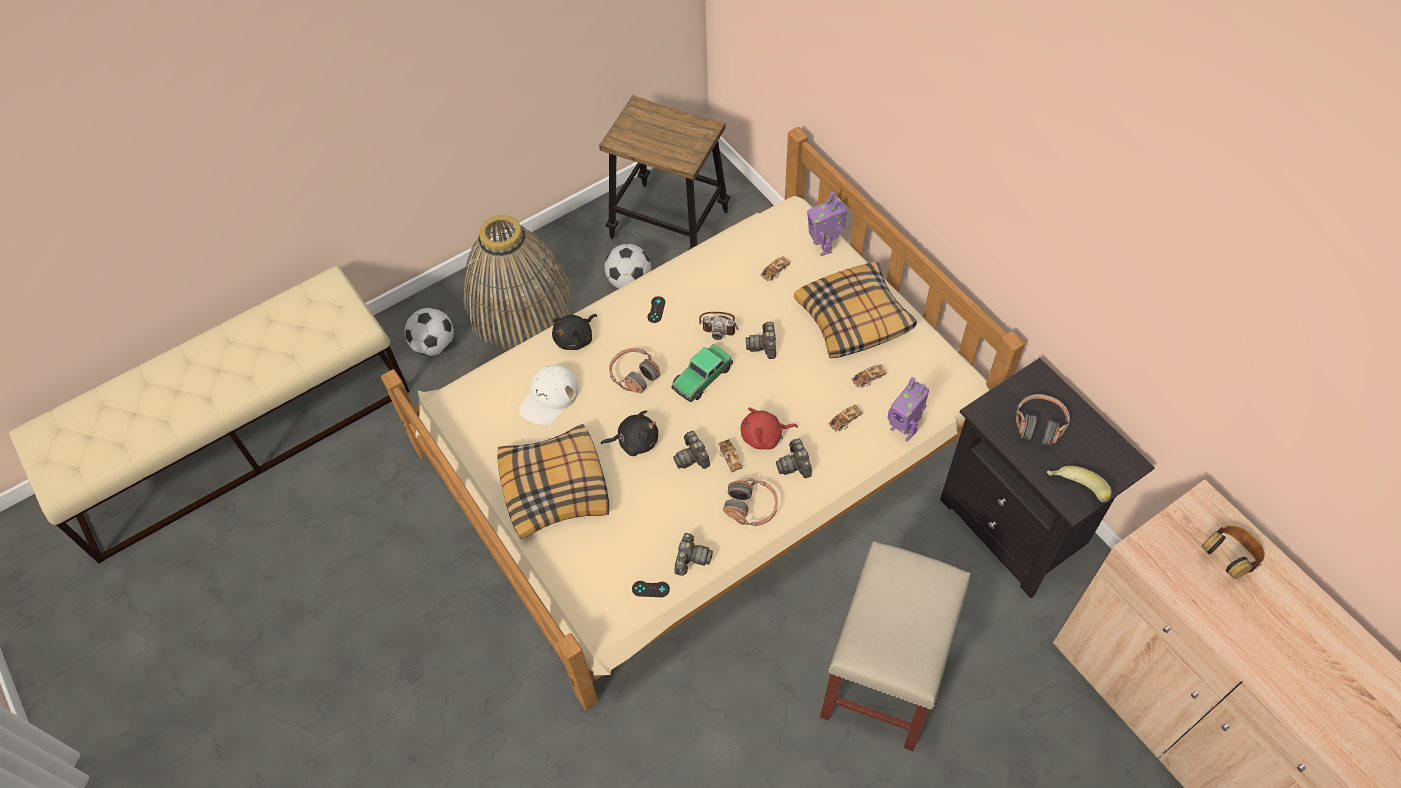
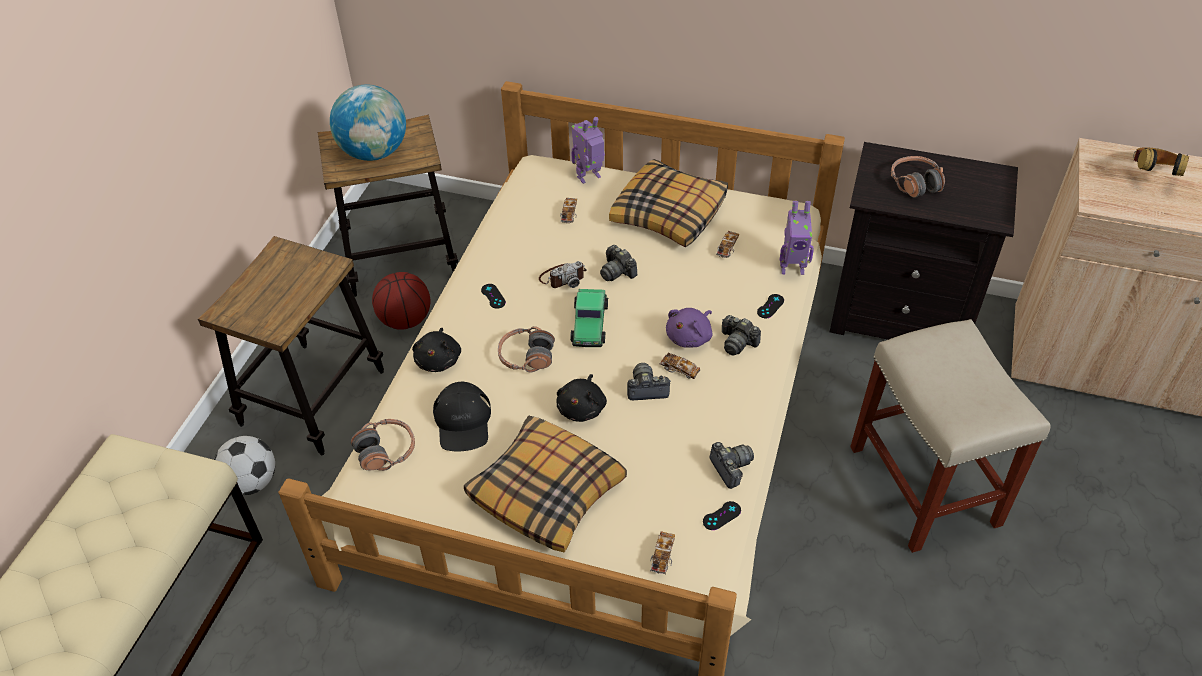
camera: 40 degrees left, 10 degrees down
basket [463,215,574,349] -> stool [198,236,384,455]
white cap [519,365,579,425] -> black cap [433,382,491,452]
black plush toy [601,410,658,456] -> black plush toy turned 150 degrees clockwise [556,374,607,422]
football [604,244,651,289] -> basketball [372,272,430,330]
camera [673,431,710,469] -> camera turned 150 degrees clockwise [627,363,671,400]
headphones [723,478,778,526] -> headphones moved to [351,419,415,471]
red plush toy [741,408,798,449] -> purple plush toy [666,308,713,347]
toy robot [807,191,847,256] -> toy robot turned 120 degrees clockwise [571,117,605,184]
toy car [828,405,863,431] -> toy car moved to [650,531,675,575]
banana [1047,466,1112,502] -> none
none -> globe [330,85,406,161]
none -> black game controller [757,294,784,318]

